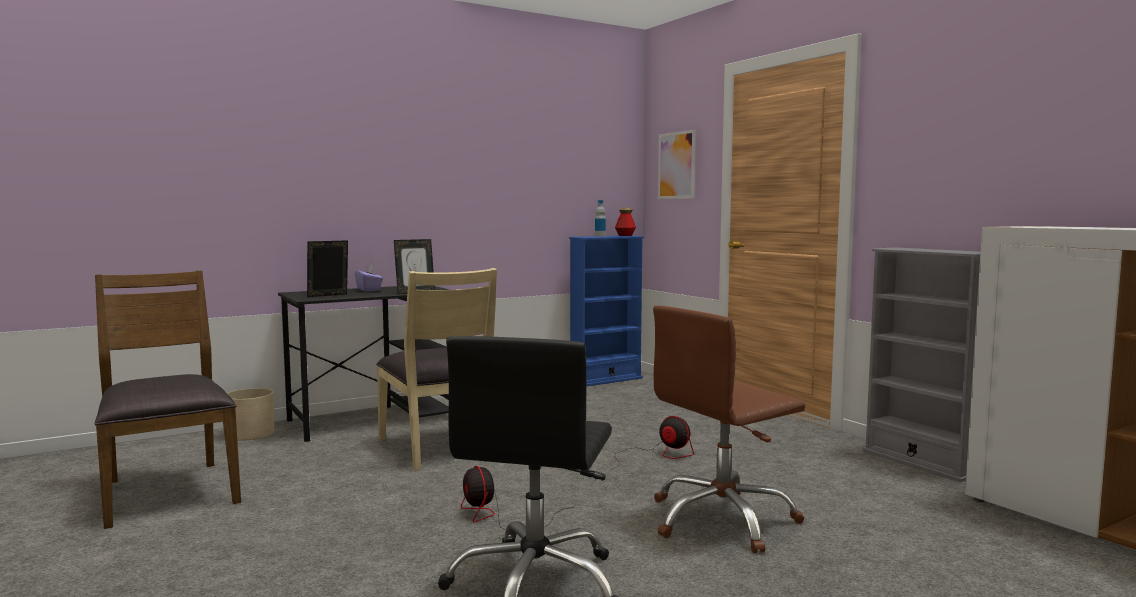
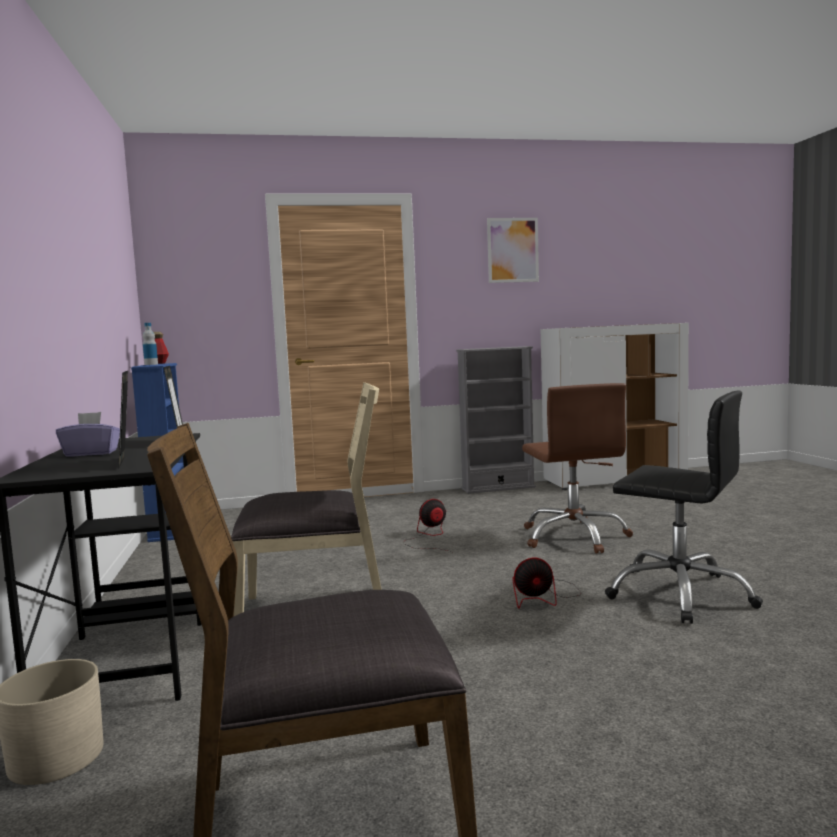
camera: 70 degrees left, 0 degrees up
picture [658,130,696,199] -> picture moved to [487,218,539,283]

